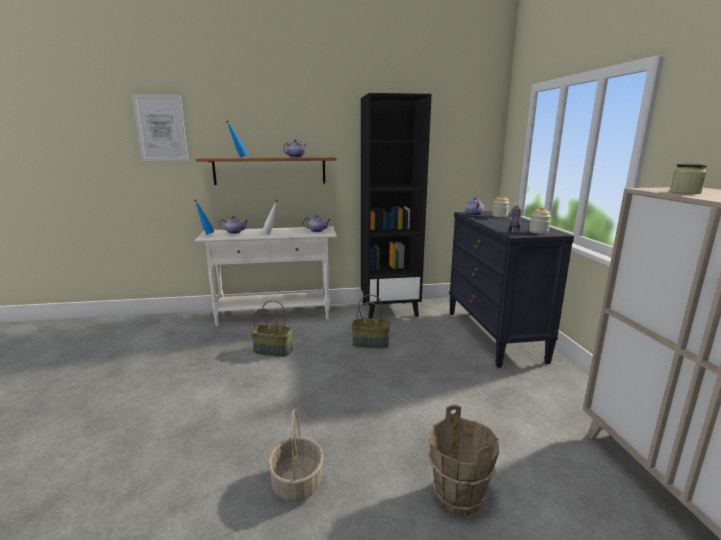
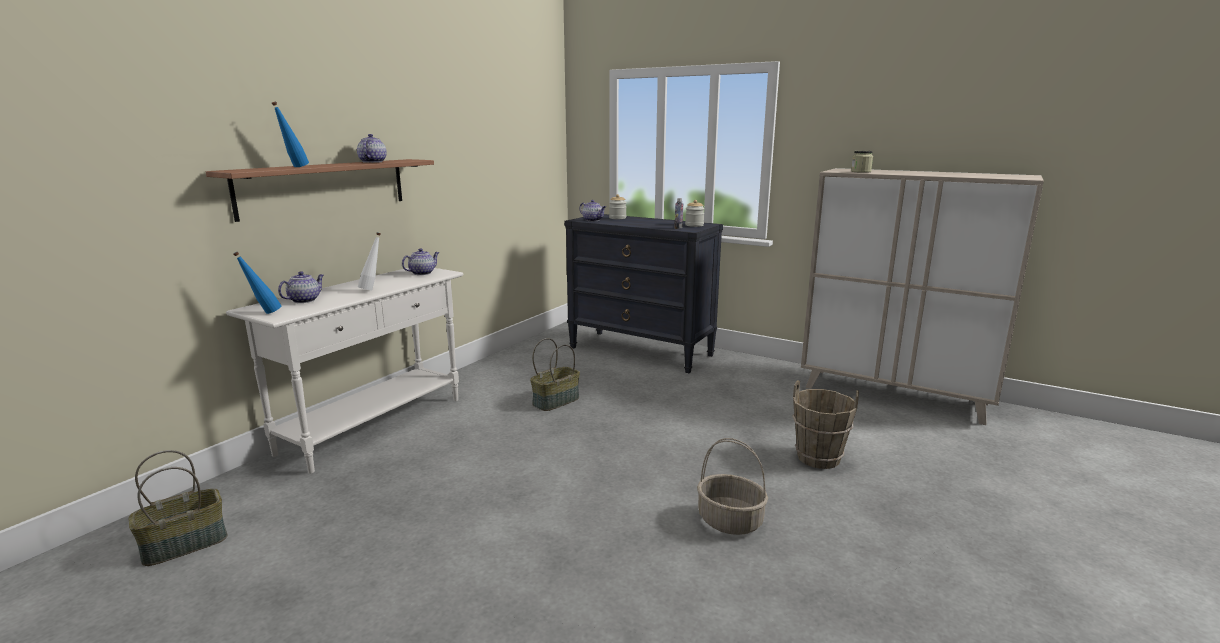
camera: 50 degrees left, 0 degrees up
picture [132,94,188,161] -> none
basket [251,300,293,357] -> basket moved to [128,450,227,566]
black bookcase [361,93,432,319] -> none

